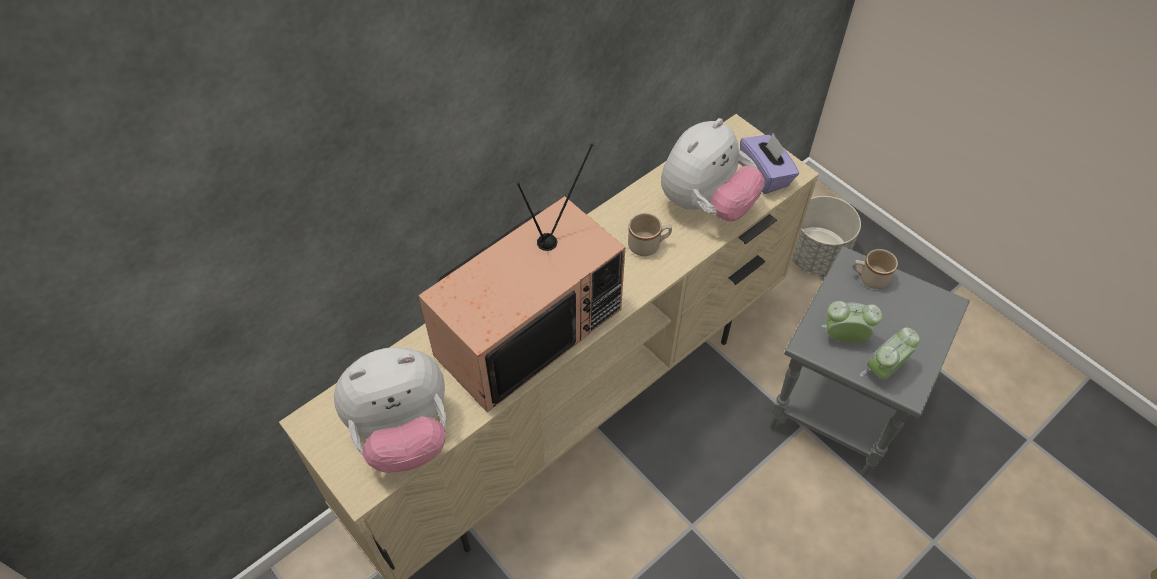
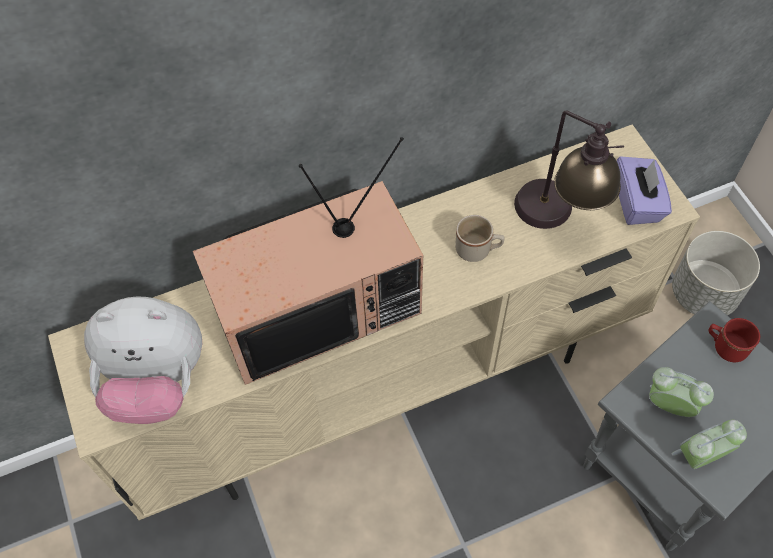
camera: 20 degrees right, 5 degrees up
plush toy [661,118,765,221] -> table lamp [514,111,624,229]
beige mug [853,249,898,289] -> red mug [709,318,760,362]

